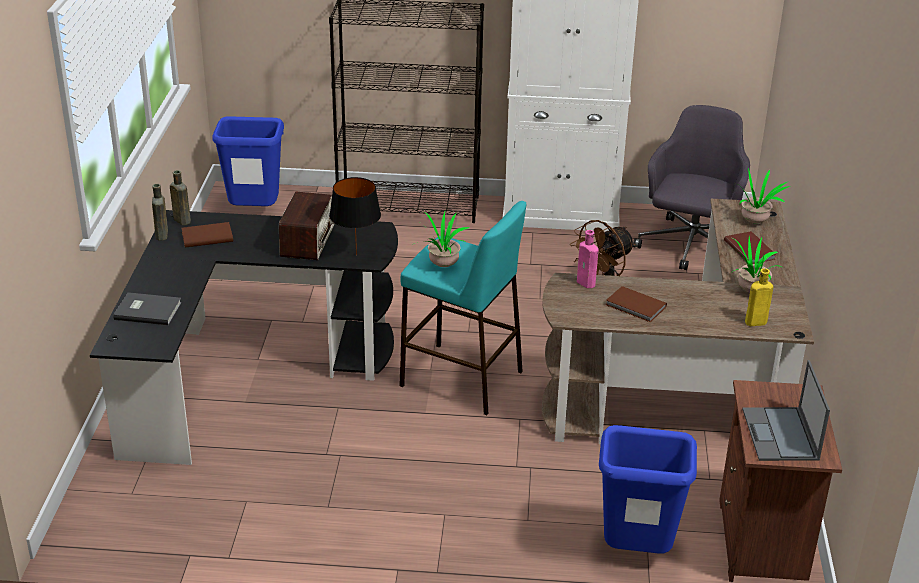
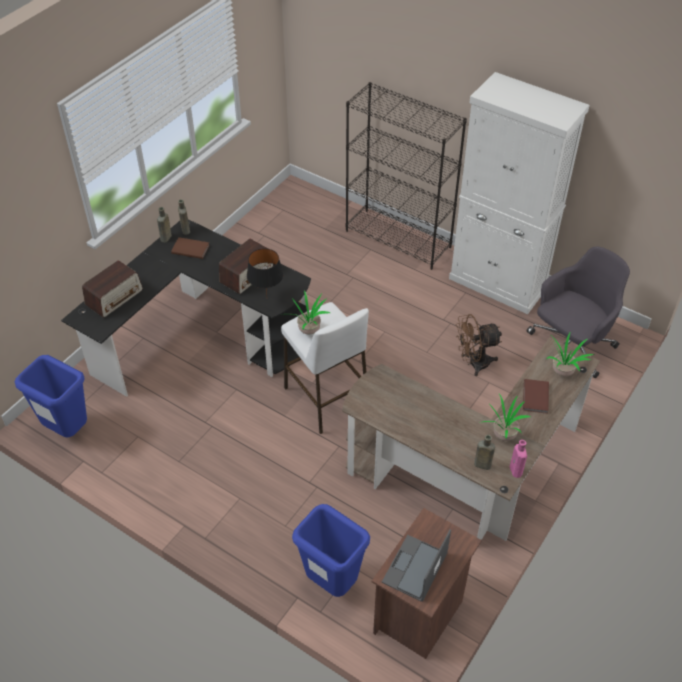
camera: 30 degrees right, 15 degrees up
grey book [113,292,182,325] -> radio [82,260,143,318]
blue trash can [212,116,284,206] -> blue trash can moved to [15,355,87,437]
turquoise stool [399,201,526,415] -> white stool [281,302,369,434]
pink bottle [577,230,599,288] -> pink bottle moved to [510,440,527,478]
brown book [606,286,667,322] -> none
yellow bottle [745,268,773,326] -> brown bottle [474,435,495,470]

